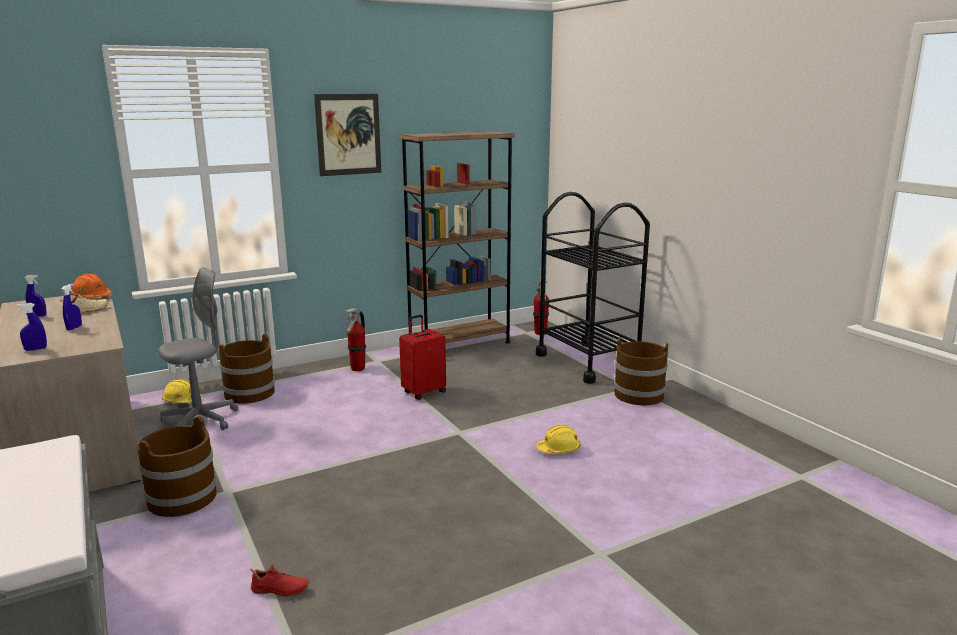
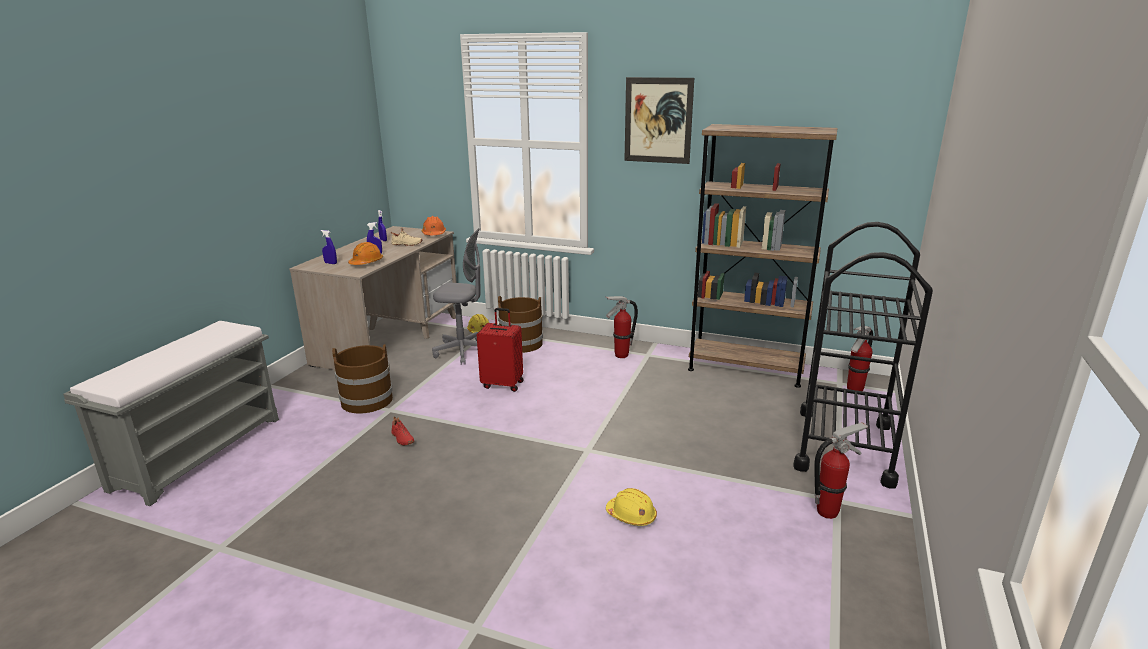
camera: 50 degrees right, 5 degrees up
red shoe [250,563,309,597] -> red shoe moved to [391,416,414,446]
red suitcase [399,315,446,400] -> red suitcase moved to [477,308,524,392]
brown bucket [614,337,668,405] -> fire extinguisher [814,422,868,519]
none -> orange hard hat [348,242,383,265]

